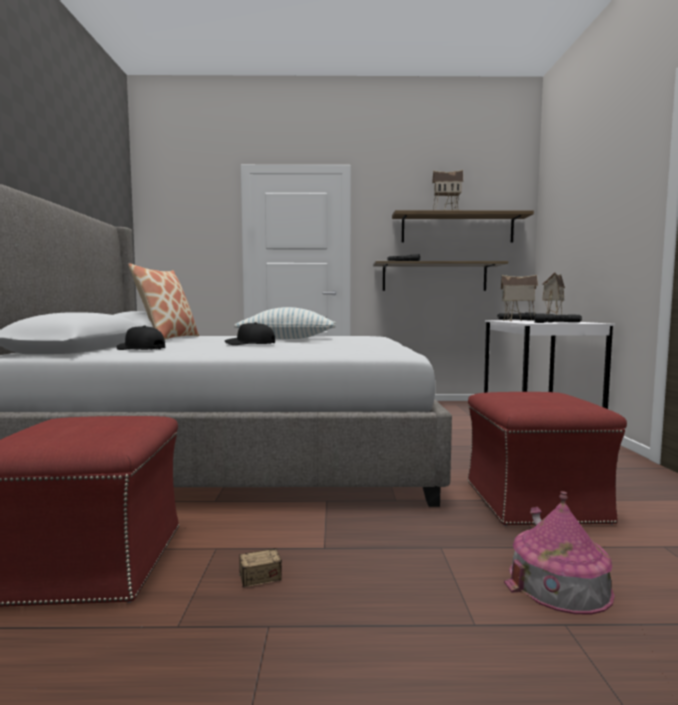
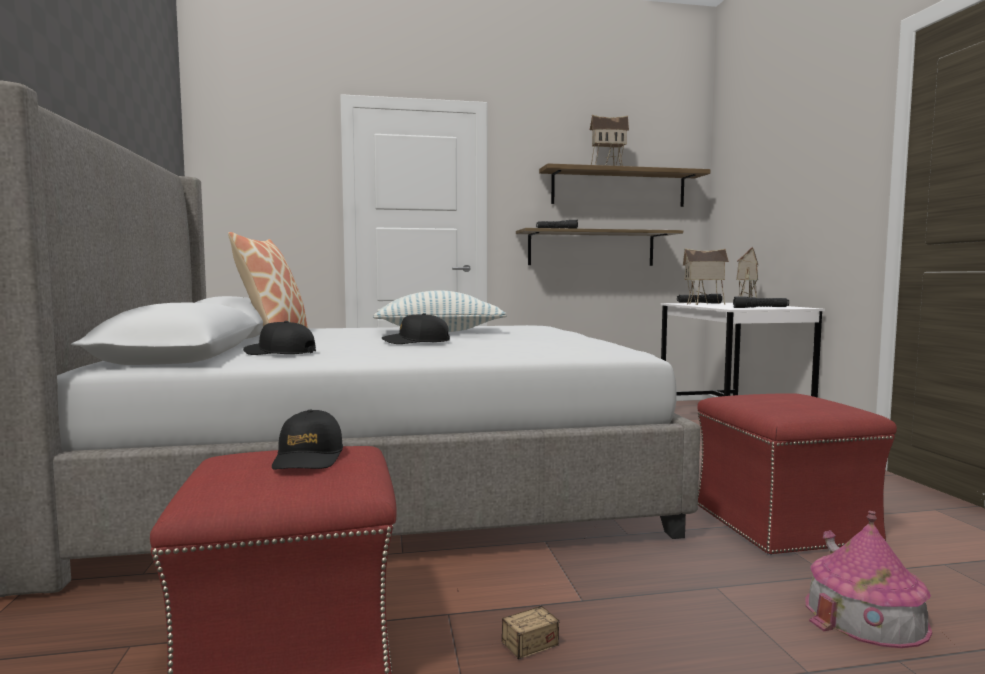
camera: 10 degrees left, 0 degrees up
none -> black cap [272,410,343,470]

